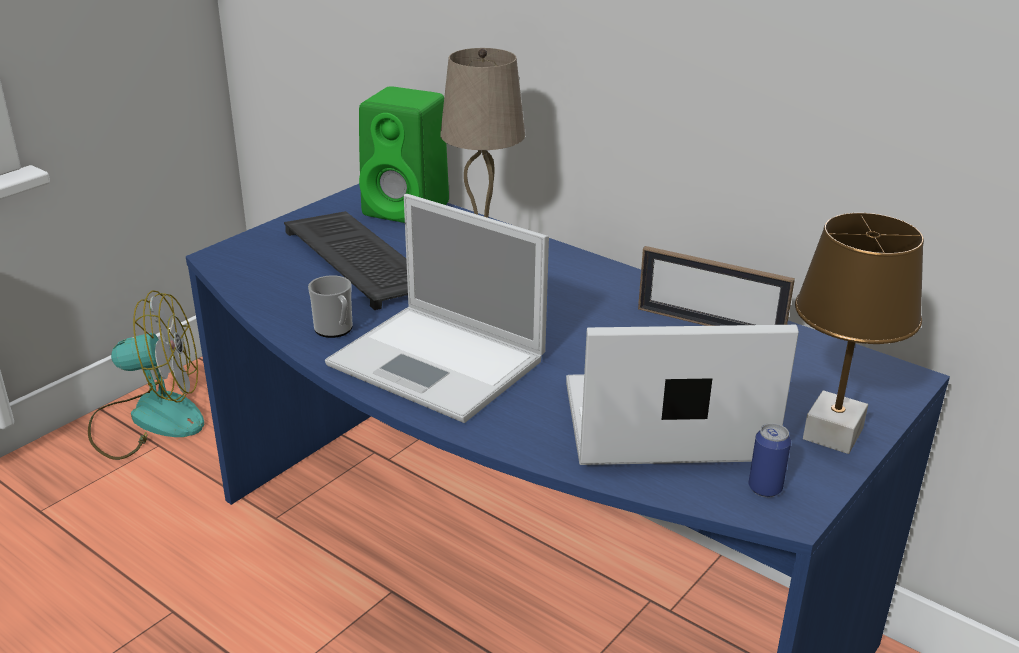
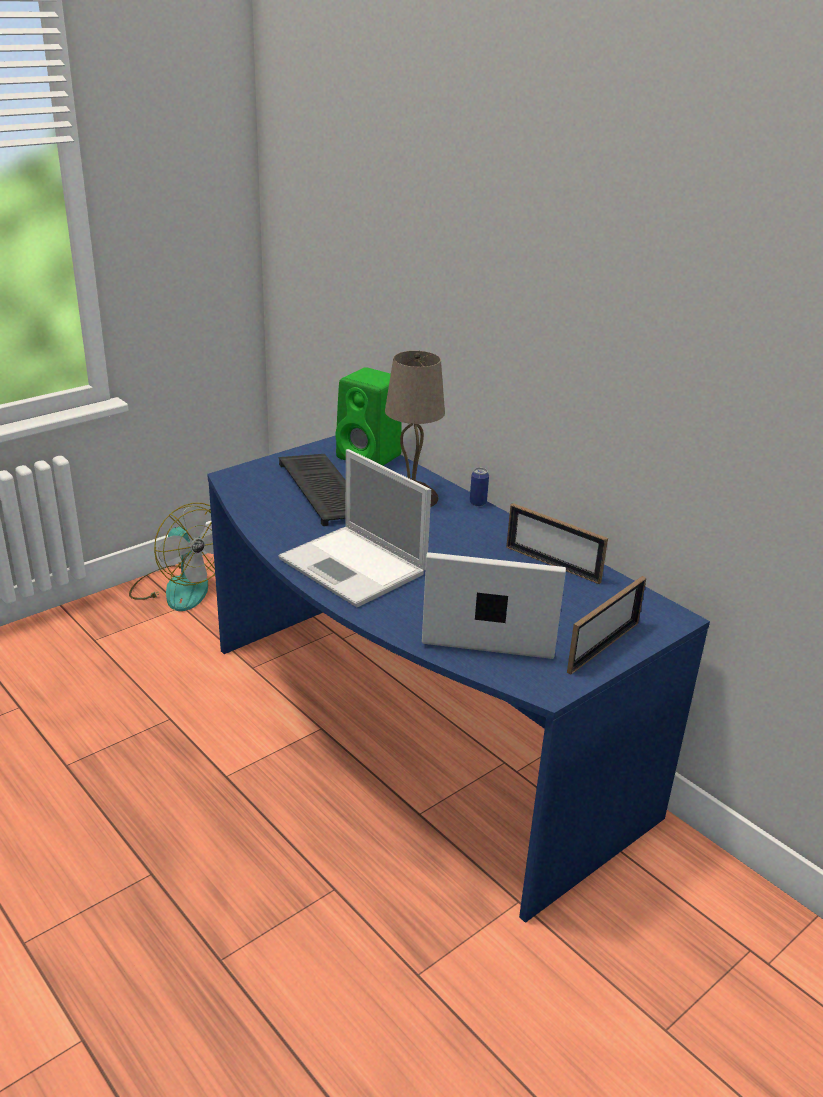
camera: 10 degrees right, 0 degrees up
fan [88,290,204,460] -> fan turned 45 degrees clockwise [129,503,215,611]
mug [308,275,353,338] -> none
can [749,423,791,497] -> can moved to [470,467,489,506]
brown table lamp [795,213,924,454] -> picture frame [567,576,646,674]

